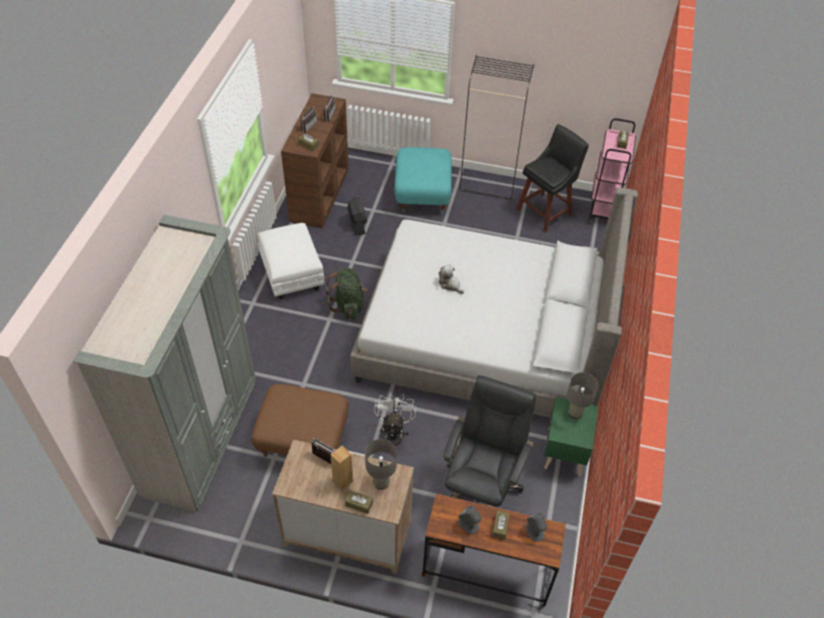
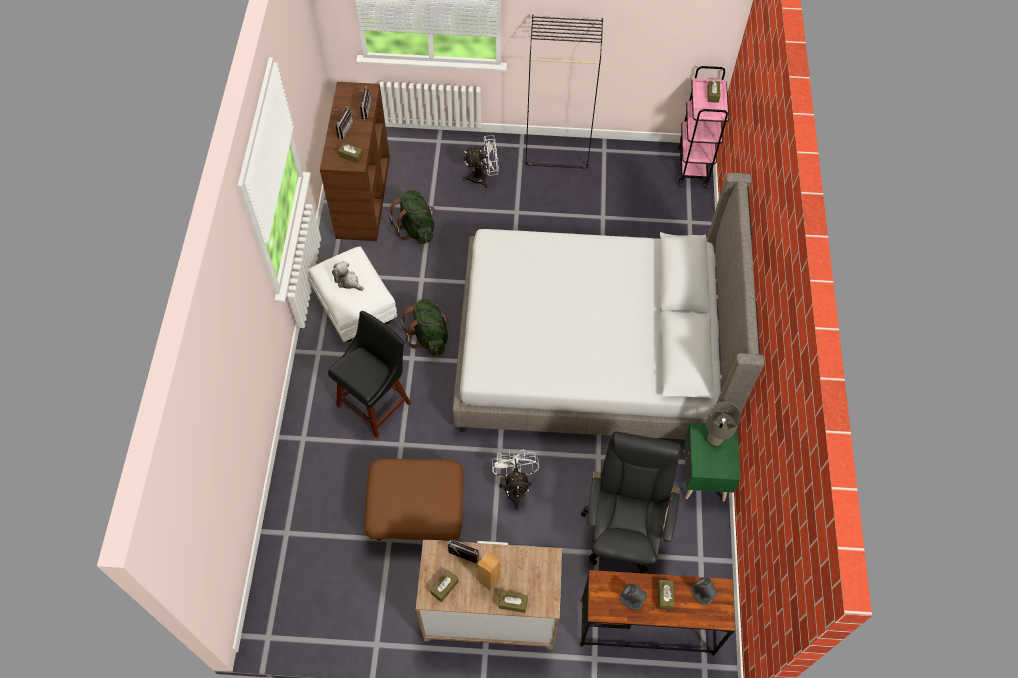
camera: 10 degrees left, 10 degrees up
grey wardrobe [72,215,256,512] -> none
black fan [347,197,367,236] -> green backpack [389,190,435,244]
grey table lamp [365,439,397,489] -> none
turquoise ottoman [394,147,452,214] -> white fan [463,135,499,188]
plush toy [439,264,464,294] -> plush toy moved to [332,261,364,291]
black chair [516,124,589,232] -> black chair moved to [328,311,411,438]
none -> brown tissue box [430,570,459,602]

